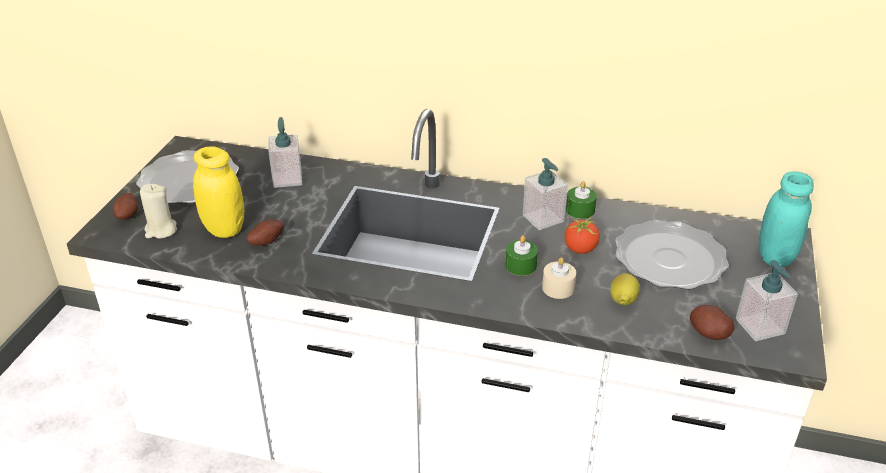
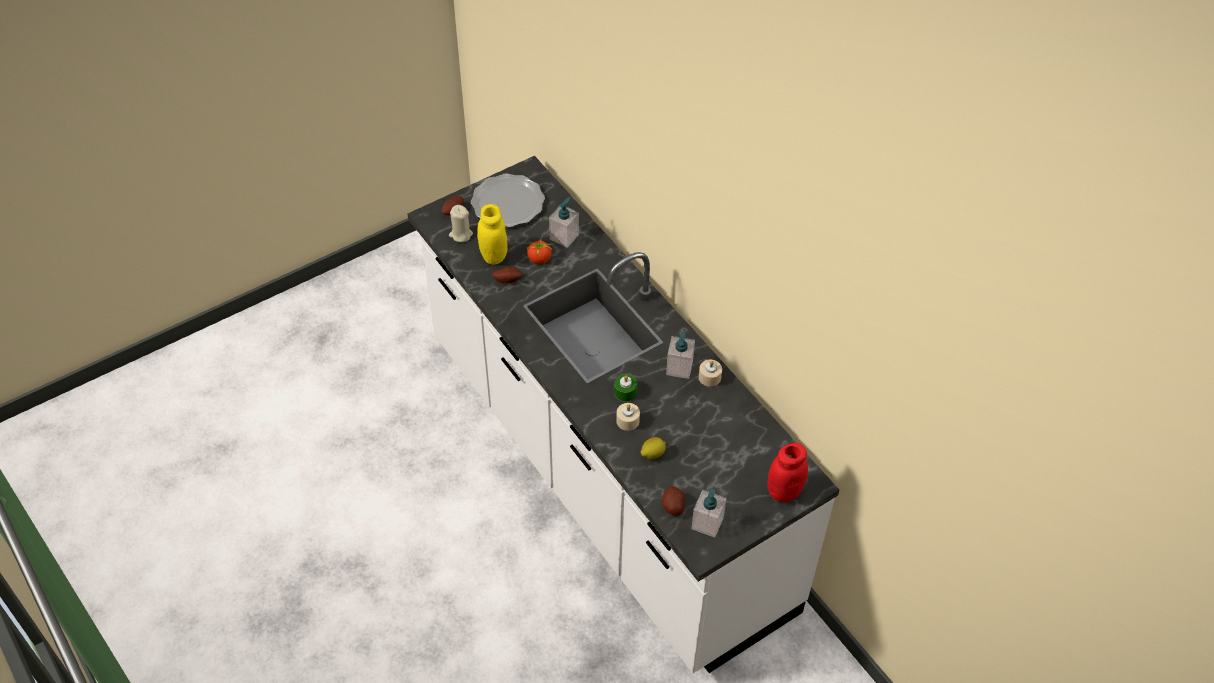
camera: 40 degrees right, 15 degrees up
tomato [565,217,600,254] -> tomato moved to [527,240,552,264]
green candle [566,181,597,219] -> beige candle [699,360,722,387]
plate [615,220,729,290] -> none
turquoise jar [759,171,814,267] -> red jar [768,443,808,502]

